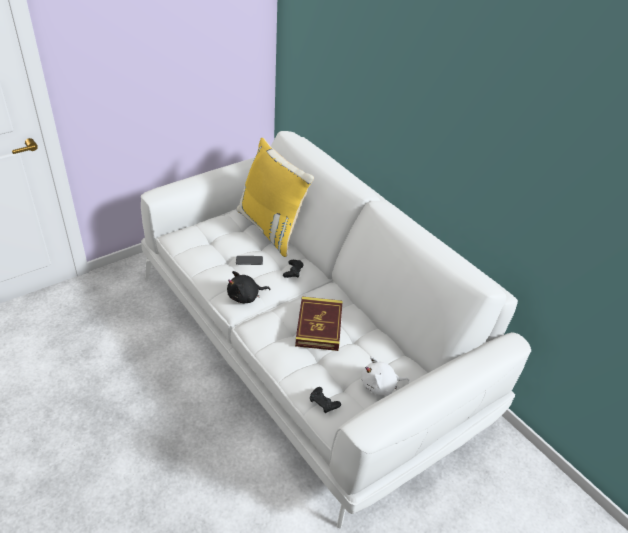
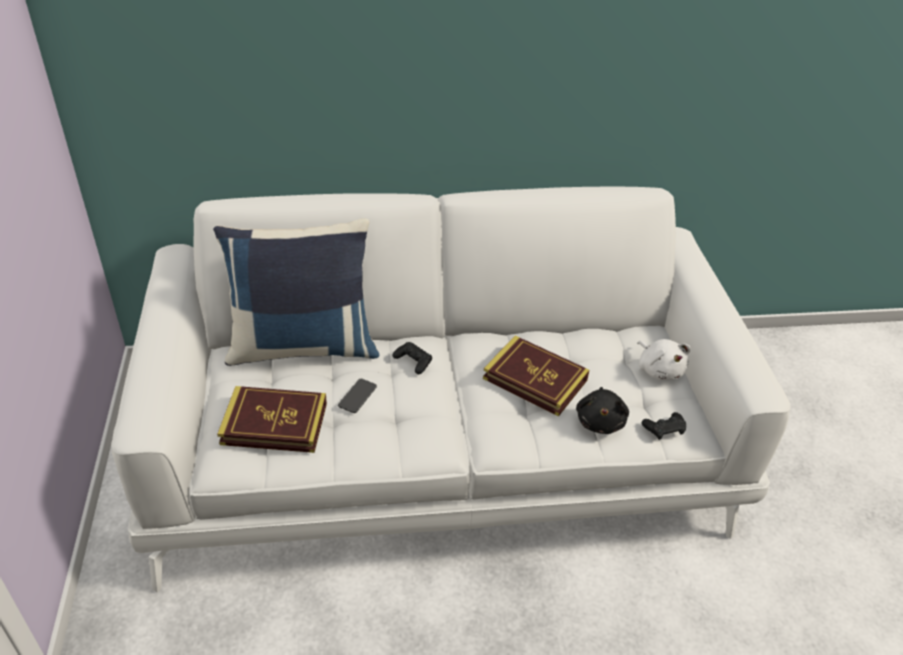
camera: 60 degrees left, 0 degrees up
black plush toy [227,271,270,303] -> black plush toy moved to [576,387,629,434]
yellow pillow [236,138,314,257] -> blue pillow [213,218,379,366]
white plush toy [362,357,410,396] -> white plush toy turned 45 degrees counterclockwise [637,339,690,380]
none -> book [217,386,327,453]

